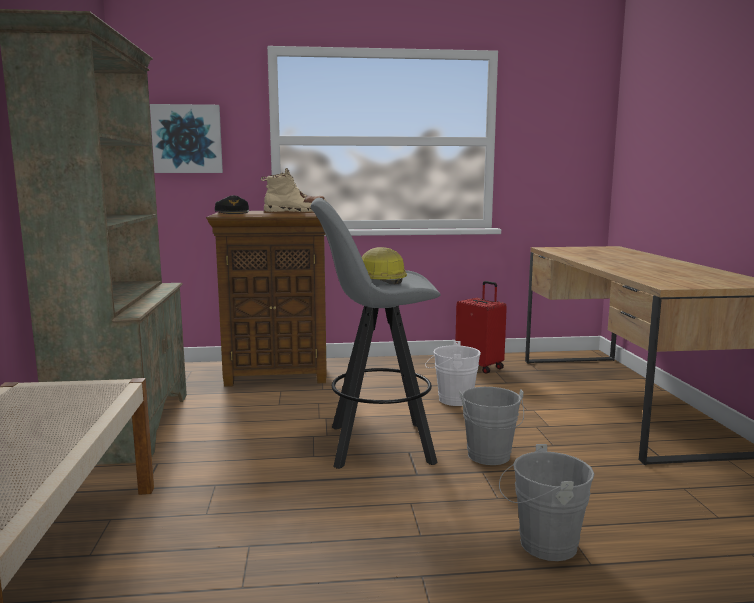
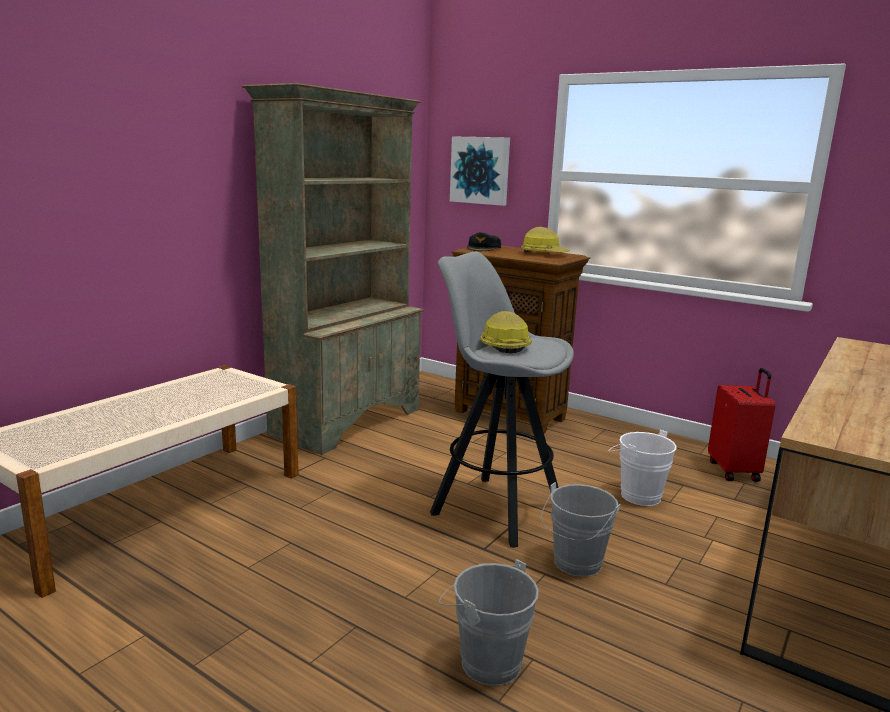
camera: 40 degrees right, 5 degrees up
beige boot [261,168,326,213] -> hard hat [521,227,570,253]

